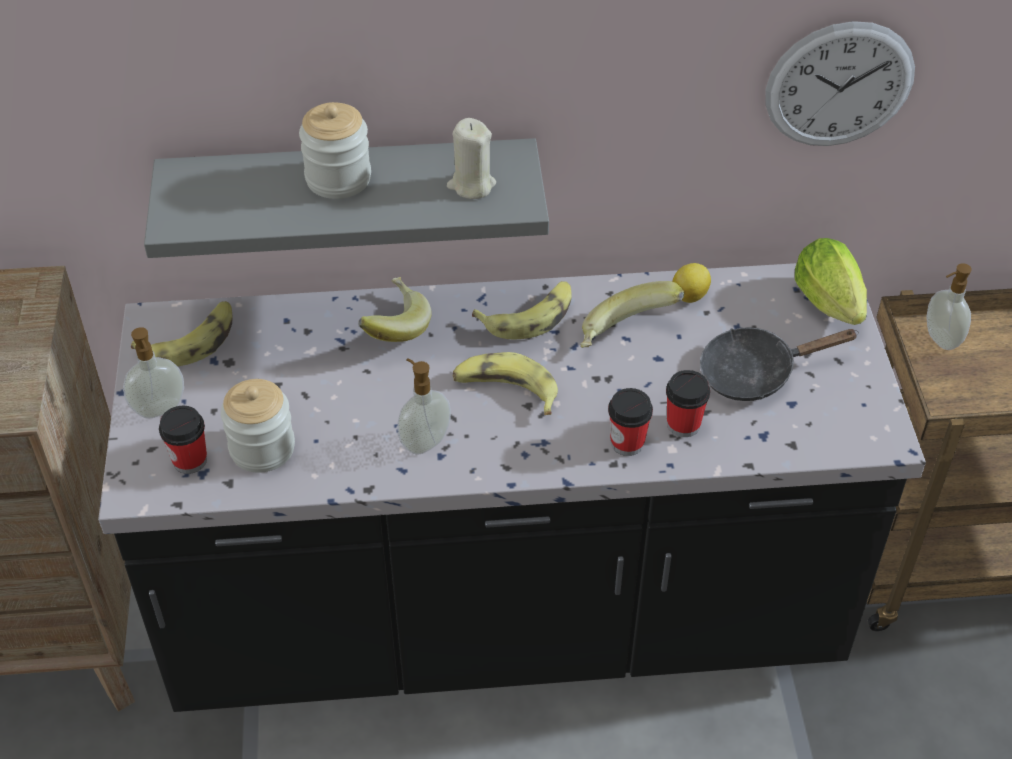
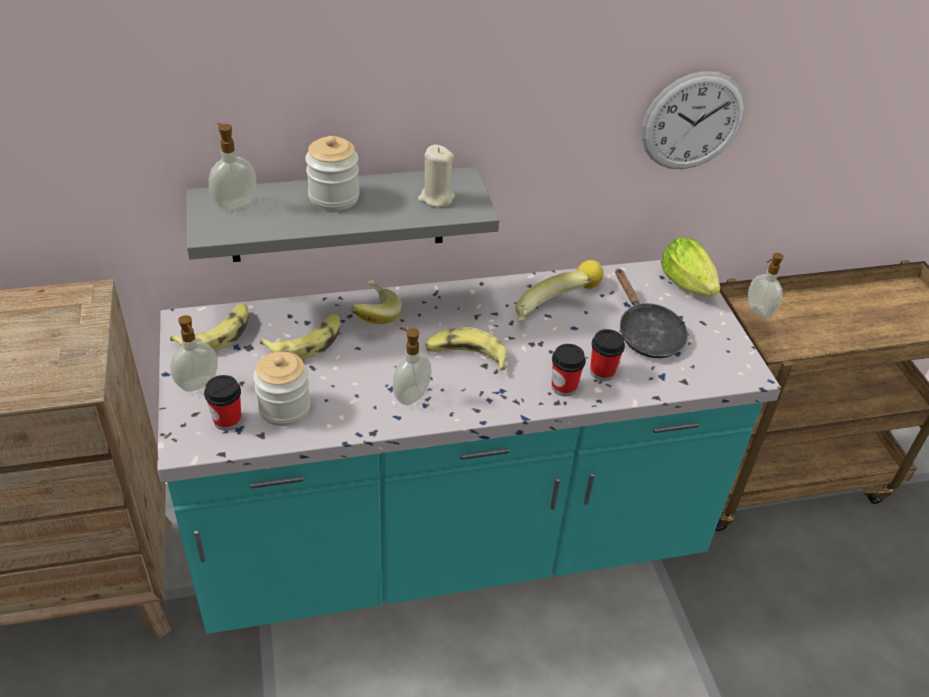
camera: 10 degrees left, 5 degrees down
black counter [98,263,926,712] -> turquoise counter [157,260,781,634]
banana [472,281,572,339] -> banana moved to [260,314,340,359]
black frying pan [700,327,859,401] -> black frying pan turned 90 degrees counterclockwise [615,268,688,358]
none -> soap dispenser [209,123,256,211]

